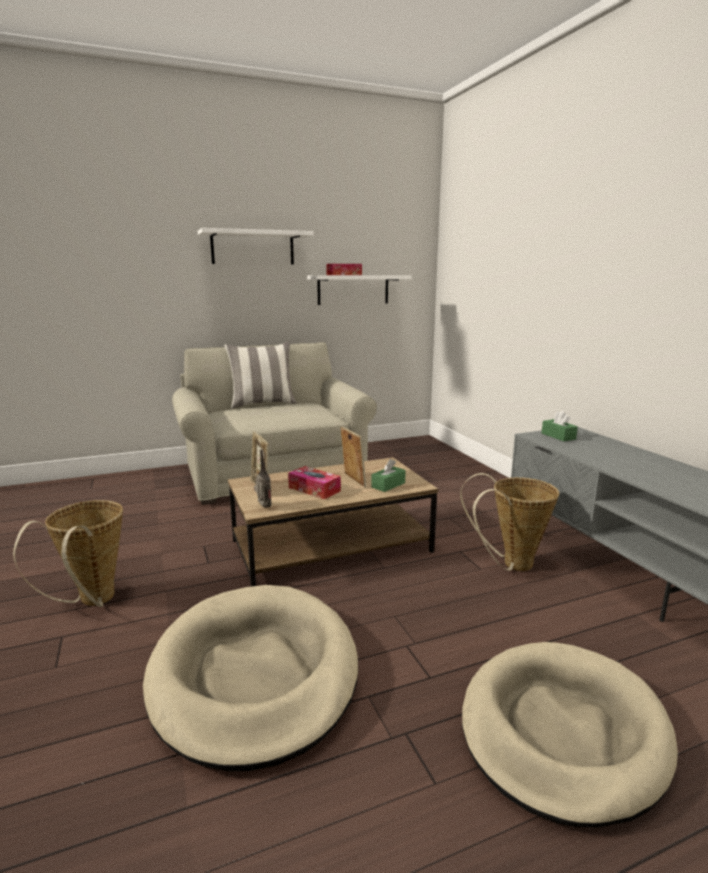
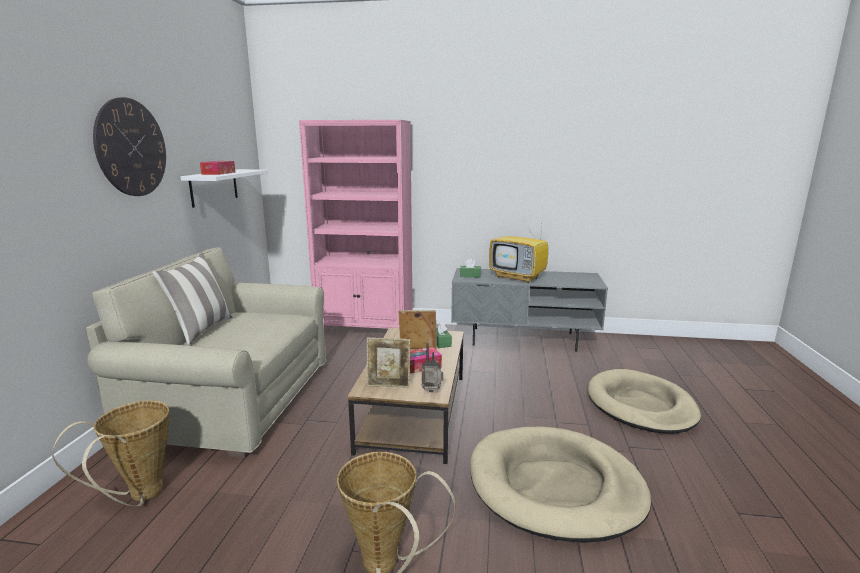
camera: 60 degrees left, 0 degrees up
white shelf [198,228,313,265] -> wall clock [93,97,166,196]
basket [460,473,559,571] -> basket moved to [52,400,169,506]
none -> pink bookcase [299,120,413,333]
none -> television [489,212,548,283]

